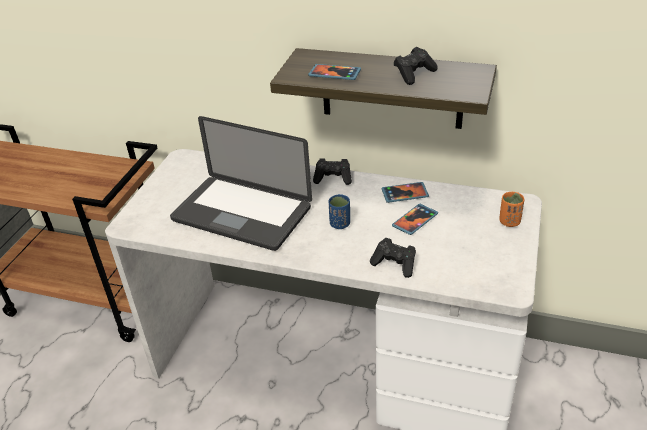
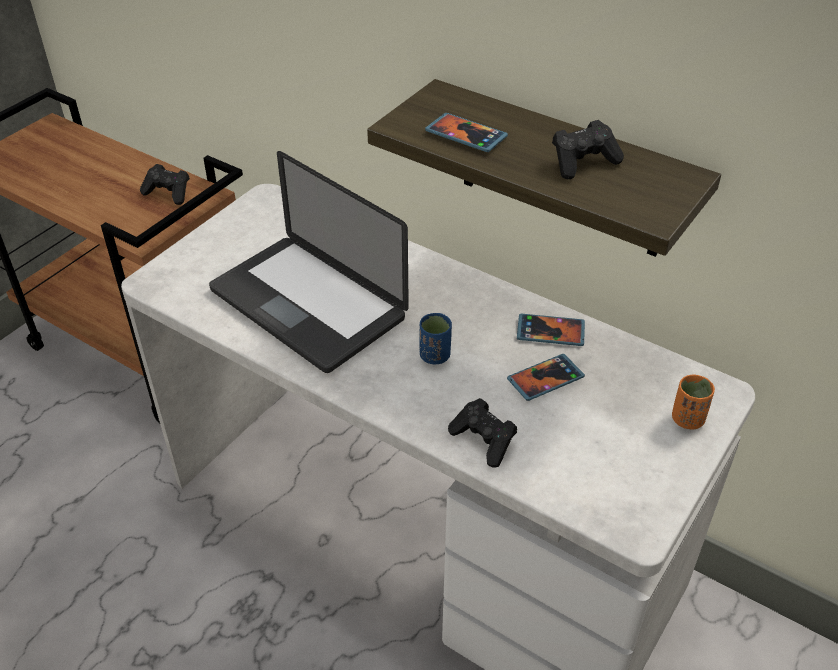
camera: 15 degrees right, 5 degrees up
black game controller [313,158,352,185] -> black game controller moved to [140,164,190,205]

